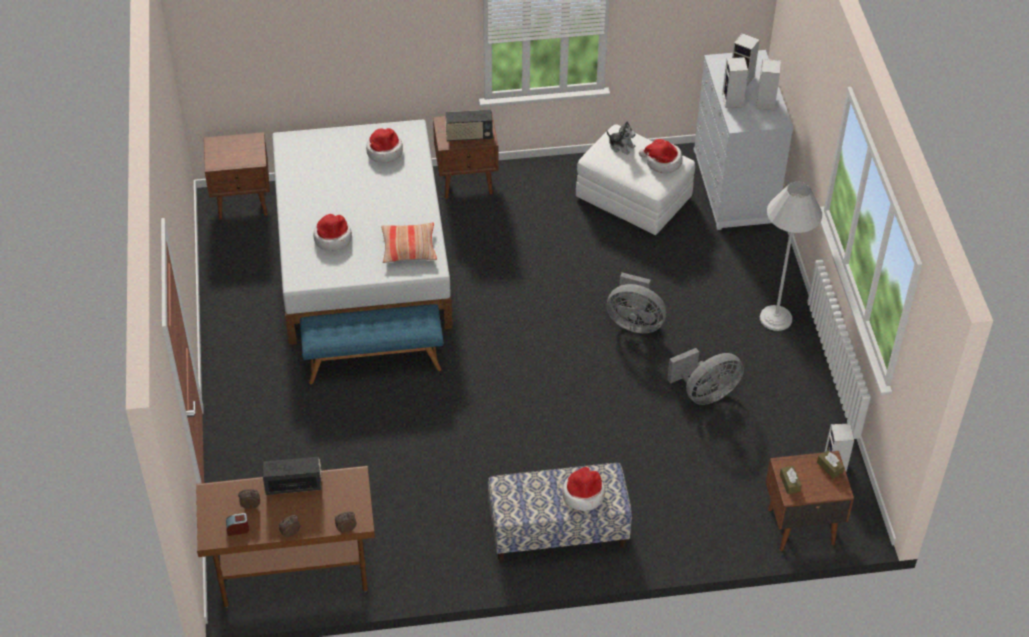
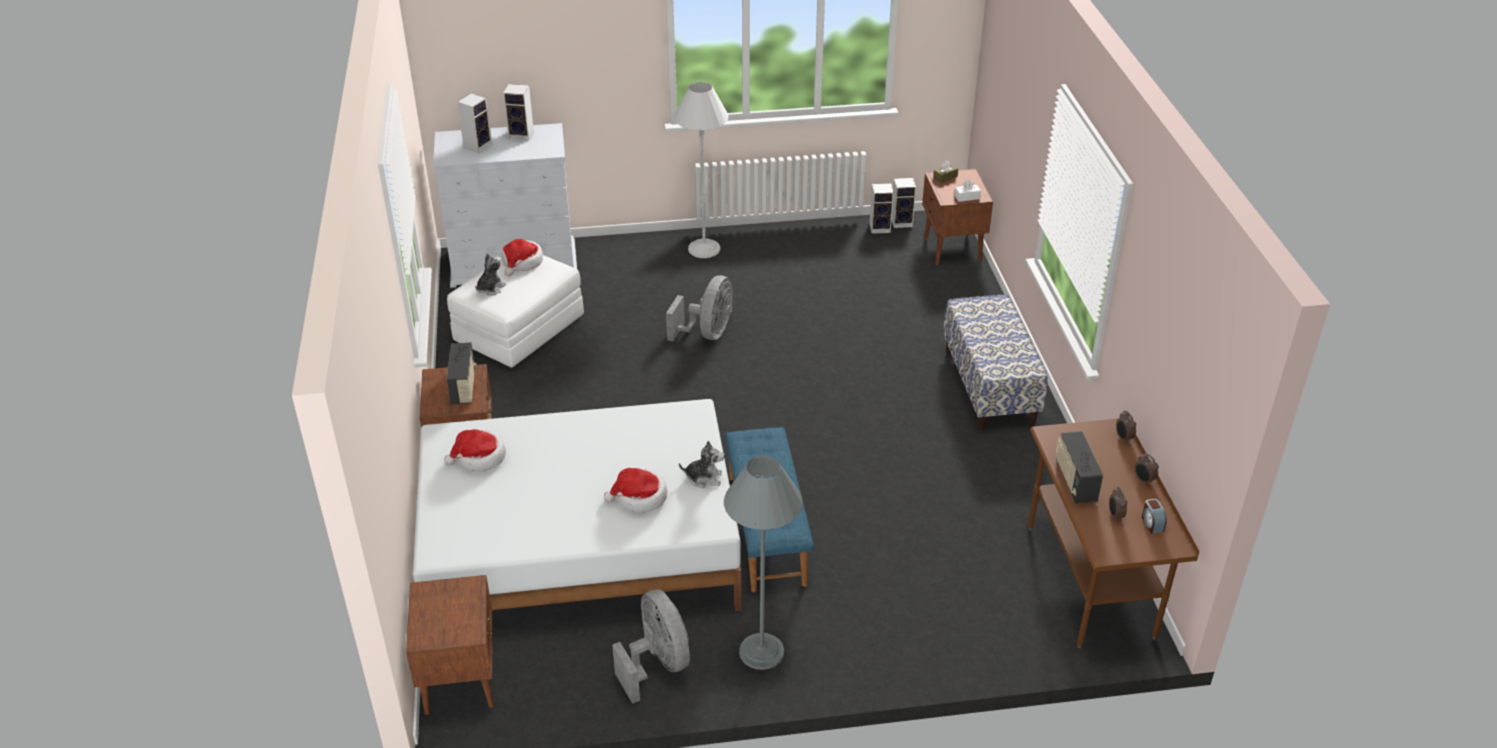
camera: 90 degrees left, 10 degrees down
pillow [381,223,437,263] -> none
hat [562,466,605,511] -> none
grey fan [667,348,744,405] -> grey fan moved to [612,589,690,704]
speaker [722,57,748,108] -> speaker moved to [892,178,916,228]
brown tissue box [780,466,802,494] -> white tissue box [954,180,981,202]
none -> plush toy [679,441,725,488]
none -> grey floor lamp [724,456,803,670]

